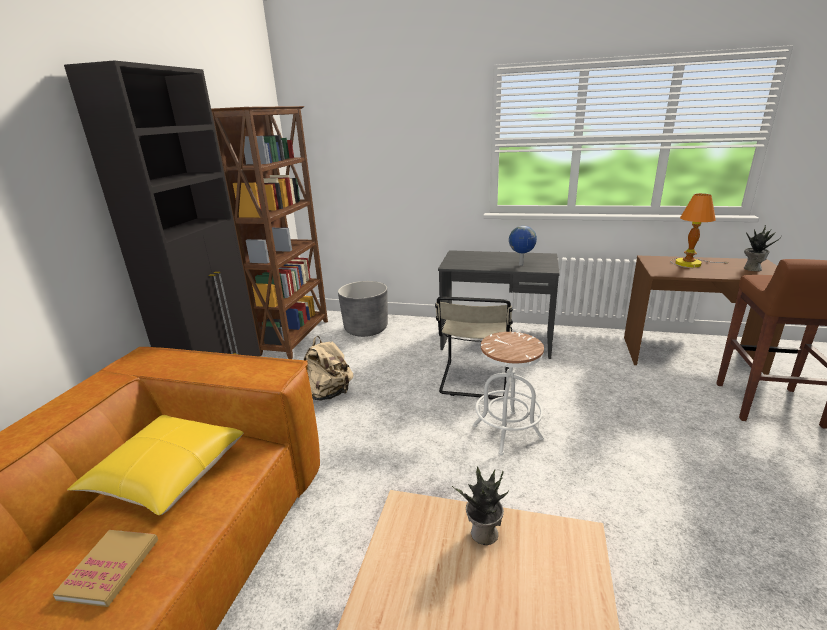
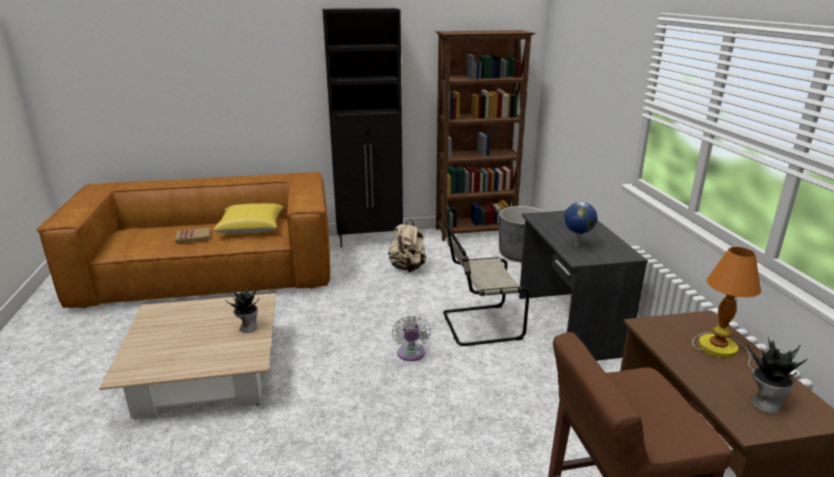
camera: 65 degrees right, 0 degrees up
white stool [473,332,544,455] -> white fan [392,315,431,361]

